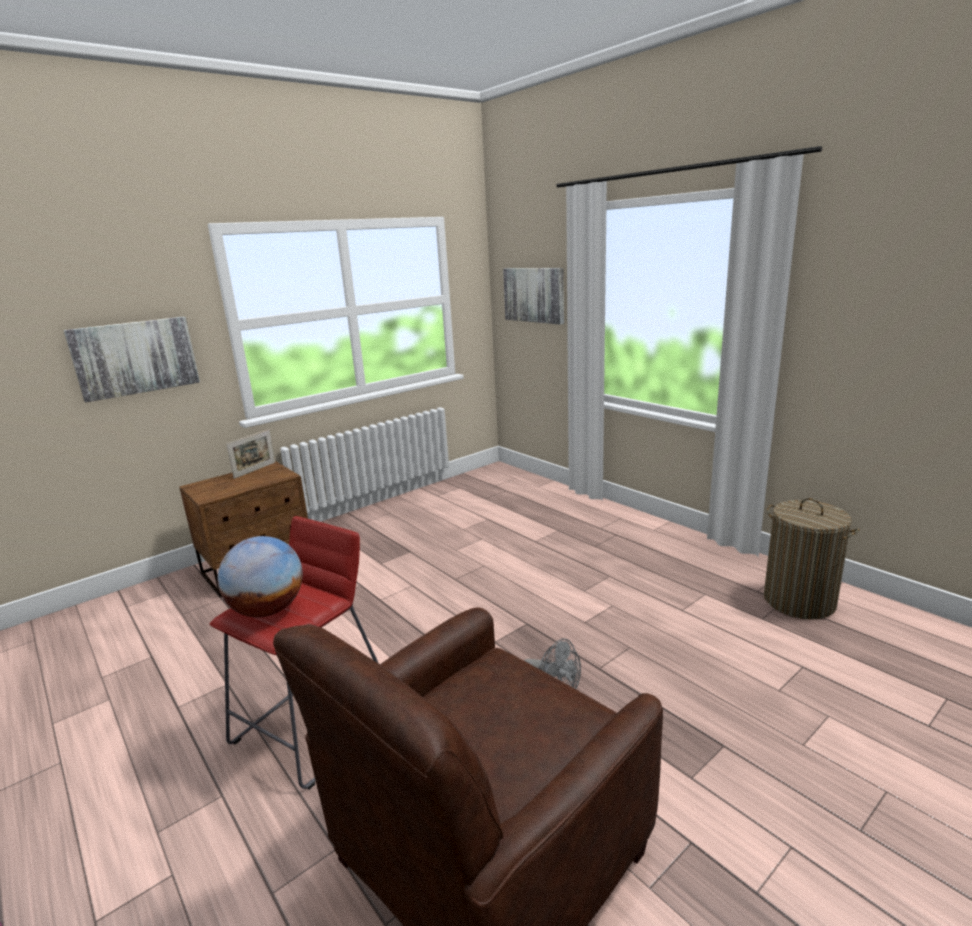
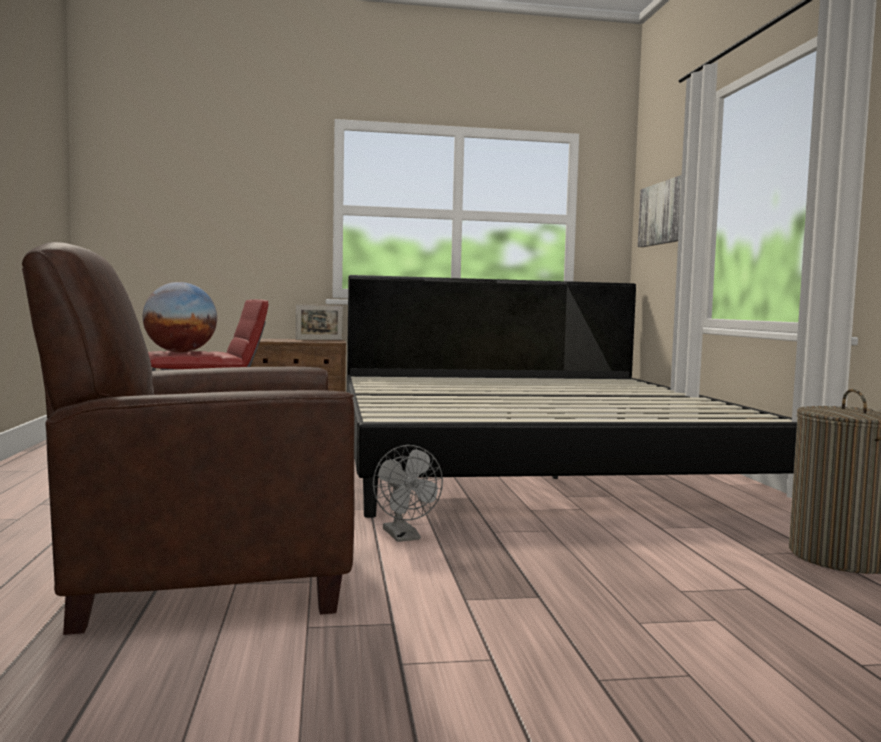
camera: 30 degrees right, 15 degrees down
picture [64,317,200,402] -> none
none -> bed [347,275,797,518]

